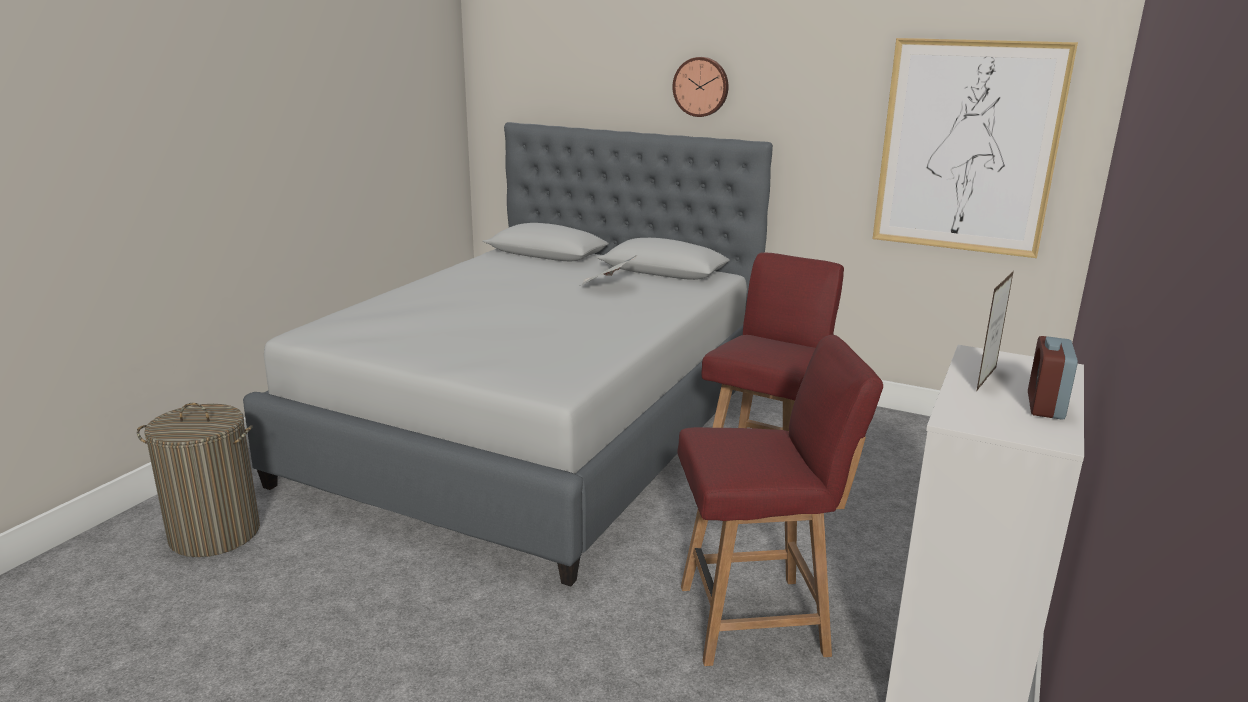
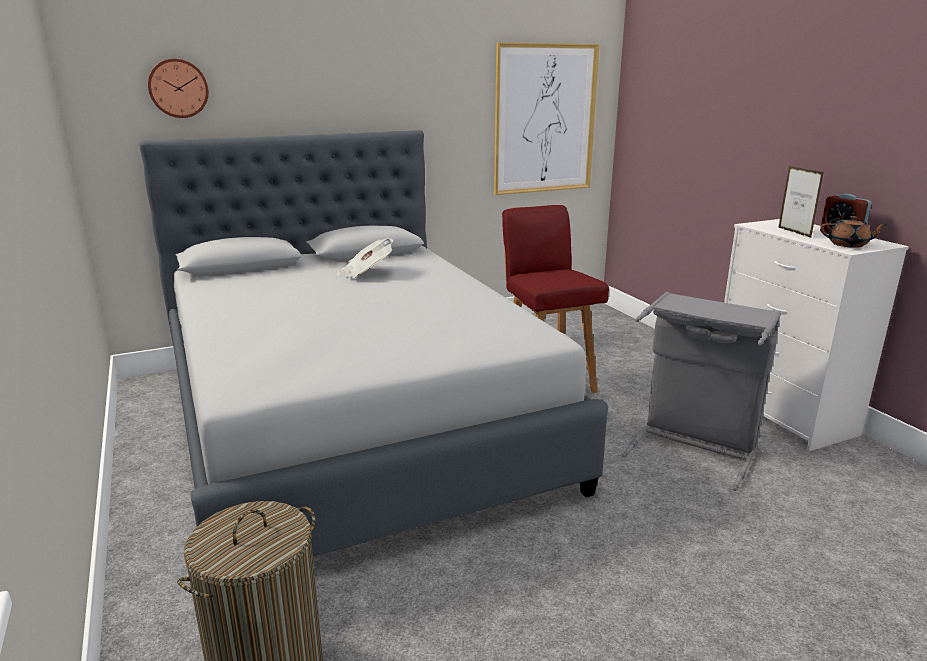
camera: 50 degrees left, 0 degrees up
wall clock [672,57,728,117] -> wall clock moved to [148,59,209,118]
red chair [677,335,883,666] -> grey laundry basket [622,292,782,491]
none -> brown teapot [820,216,888,248]

